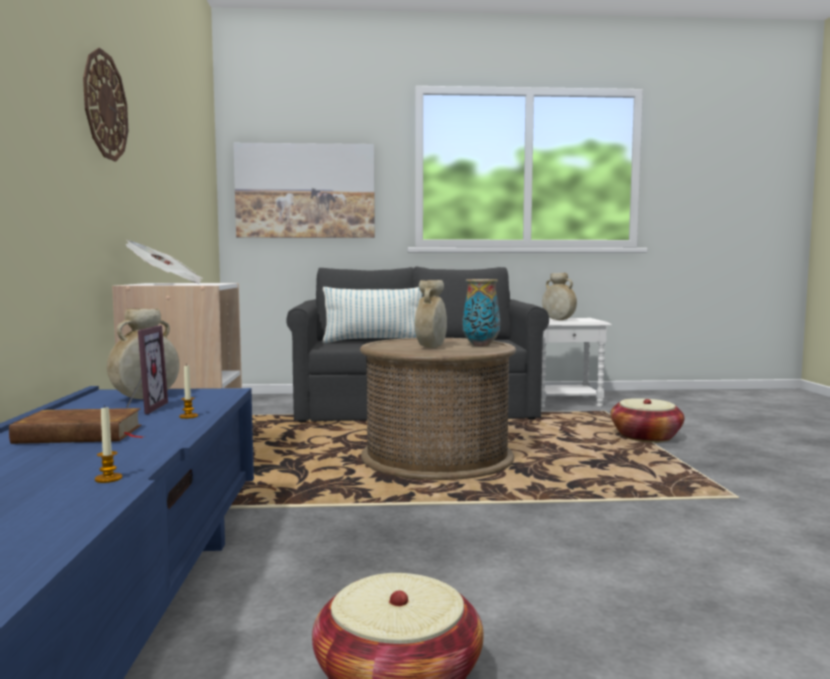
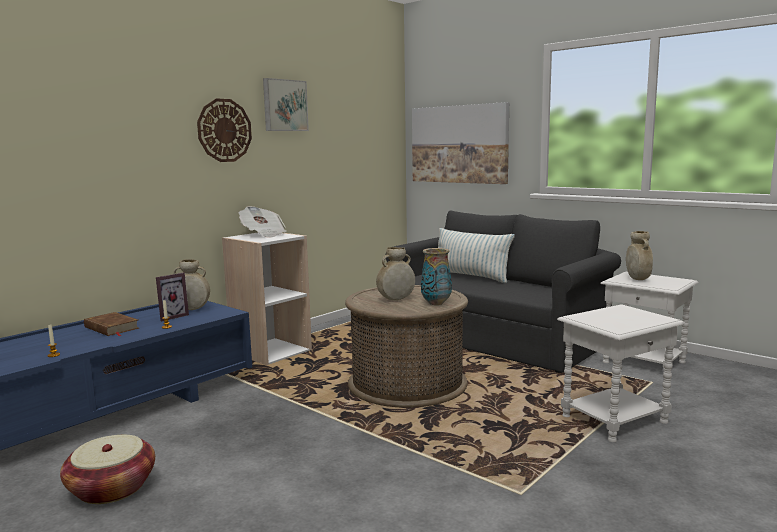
camera: 45 degrees right, 5 degrees up
basket [610,398,684,443] -> white side table [557,304,685,442]
none -> picture [263,78,309,131]

